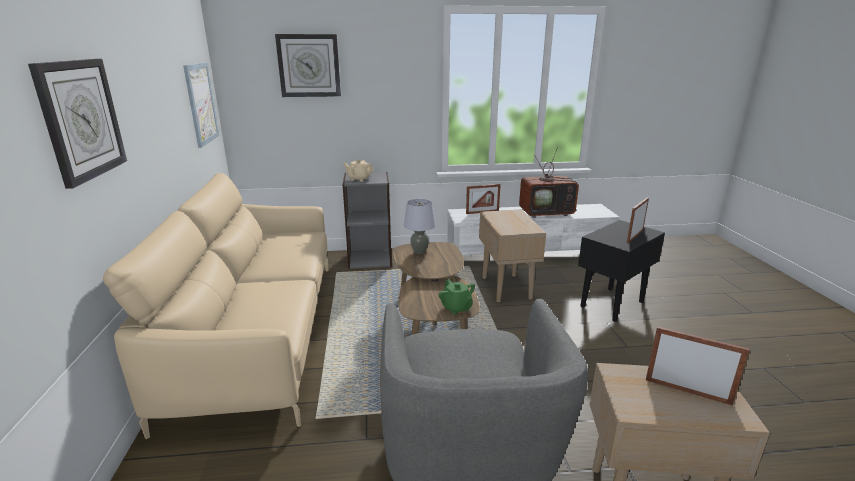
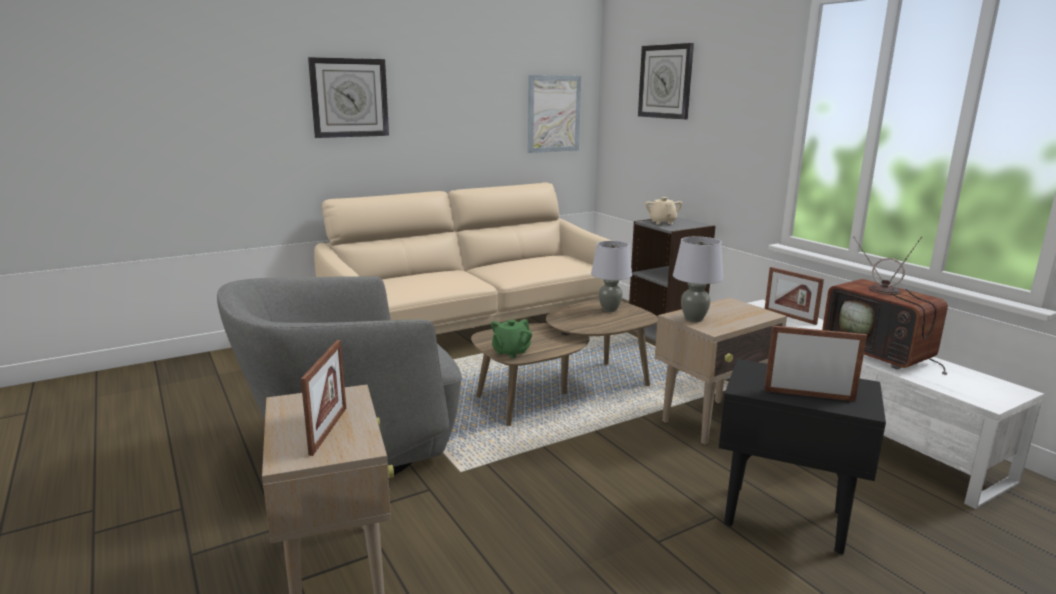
camera: 65 degrees right, 5 degrees down
none -> grey table lamp [673,236,723,322]

